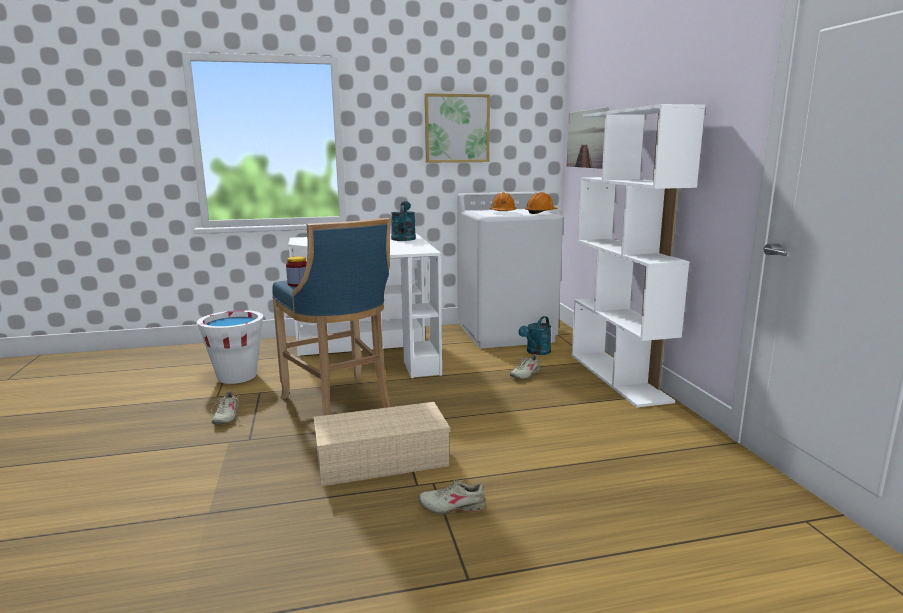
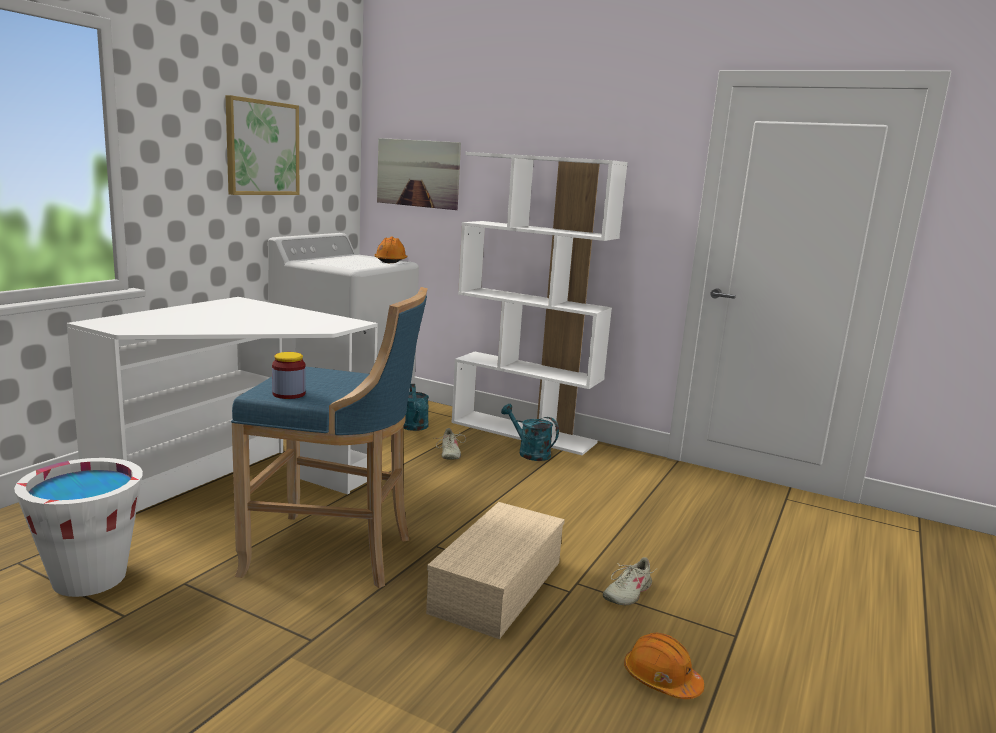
camera: 50 degrees left, 0 degrees up
beige shoe [211,390,240,425] -> none
turquoise watering can [391,201,416,241] -> turquoise watering can moved to [501,404,559,461]
orange hard hat [490,192,516,211] -> orange hard hat moved to [624,633,704,699]

